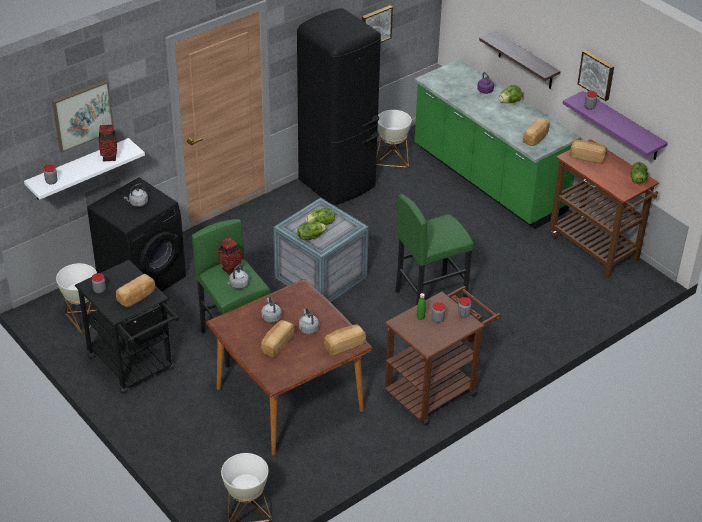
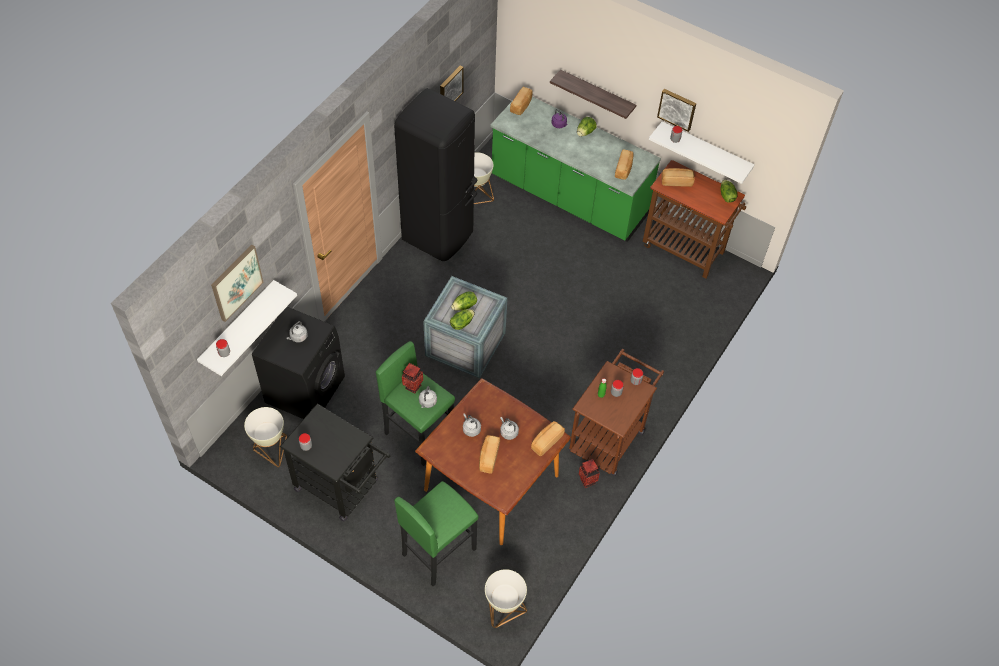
camera: 20 degrees left, 15 degrees up
vase [98,125,117,162] -> vase moved to [579,459,600,488]
bread [116,274,155,307] -> bread moved to [510,87,533,115]
green stool [395,194,474,305] -> green stool moved to [394,481,479,586]
purple shelf [562,91,668,160] -> white shelf [649,122,755,184]

